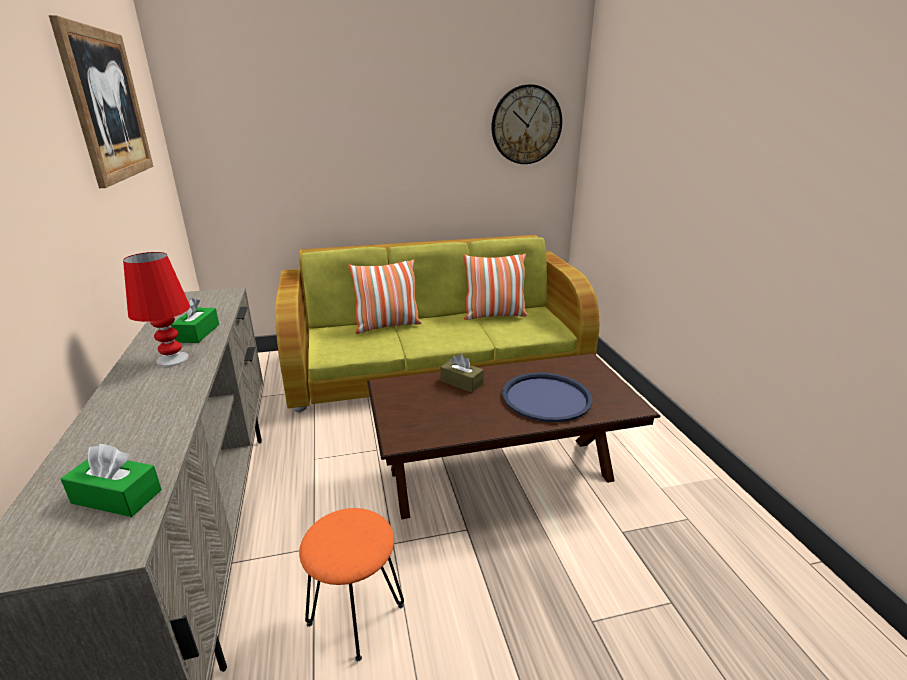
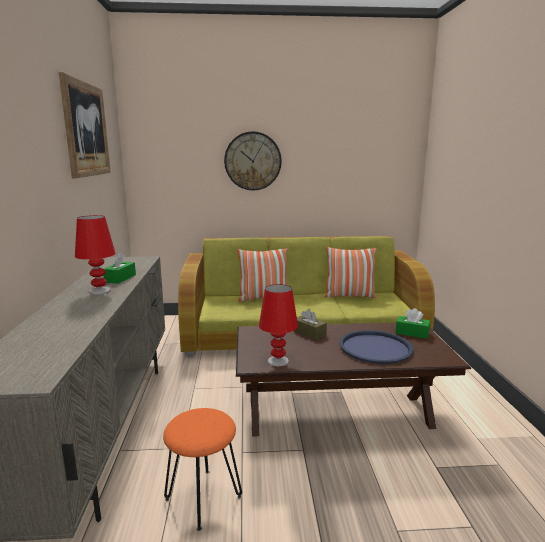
camera: 10 degrees right, 10 degrees down
green tissue box [61,444,162,517] -> green tissue box moved to [396,308,430,339]
wall clock [492,84,562,164] -> wall clock moved to [224,131,281,191]
none -> red table lamp [259,284,298,367]

